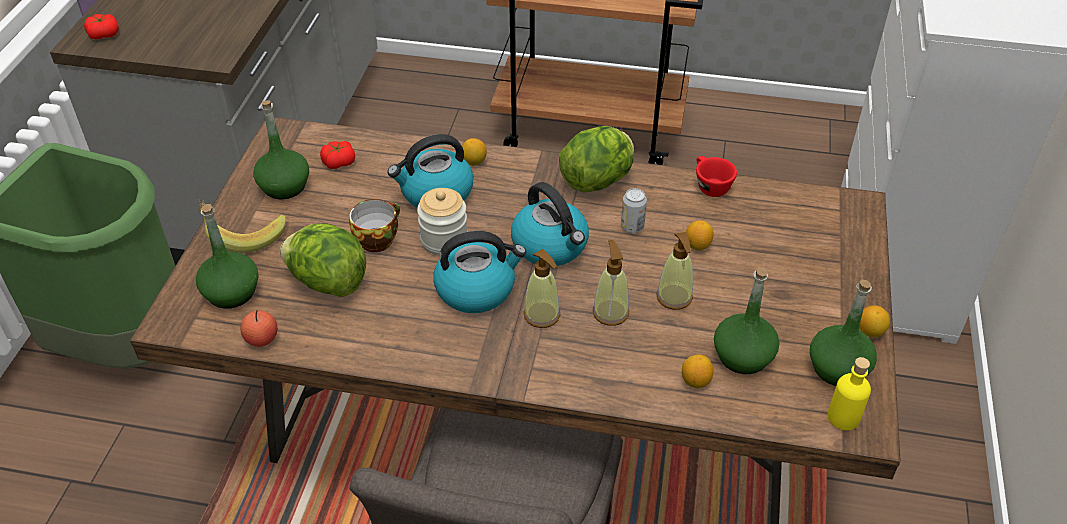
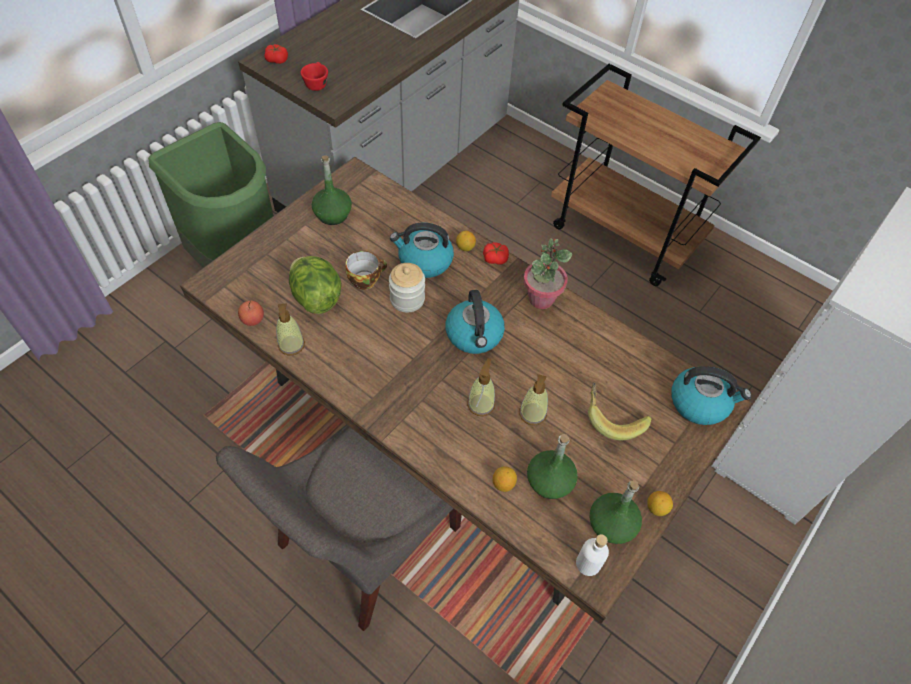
camera: 25 degrees right, 10 degrees up
green bottle [196,204,259,309] -> none
banana [199,199,286,253] -> banana moved to [588,382,651,440]
tomato [320,141,355,169] -> tomato moved to [483,242,509,265]
kettle [434,231,526,313] -> kettle moved to [672,366,751,425]
soap dispenser [524,249,560,328] -> soap dispenser moved to [276,303,305,356]
lettuce [559,126,634,193] -> potted plant [523,238,572,309]
can [621,188,647,233] -> none
lemon [686,221,714,251] -> none
red cup [696,156,737,197] -> red cup moved to [301,62,328,91]
yellow bottle [827,357,871,430] -> white bottle [576,534,609,576]

